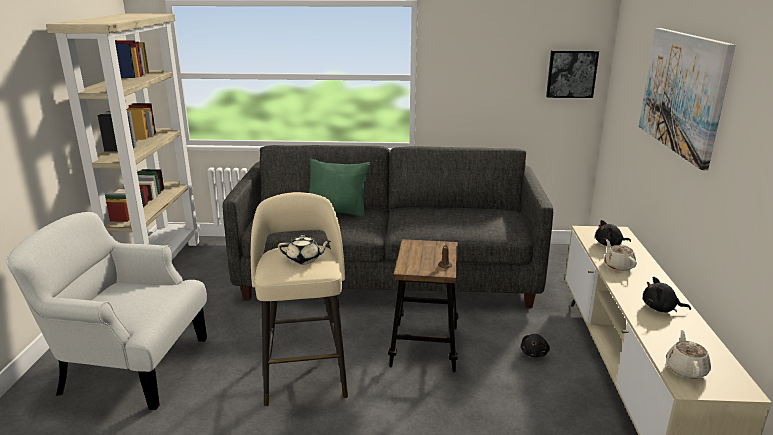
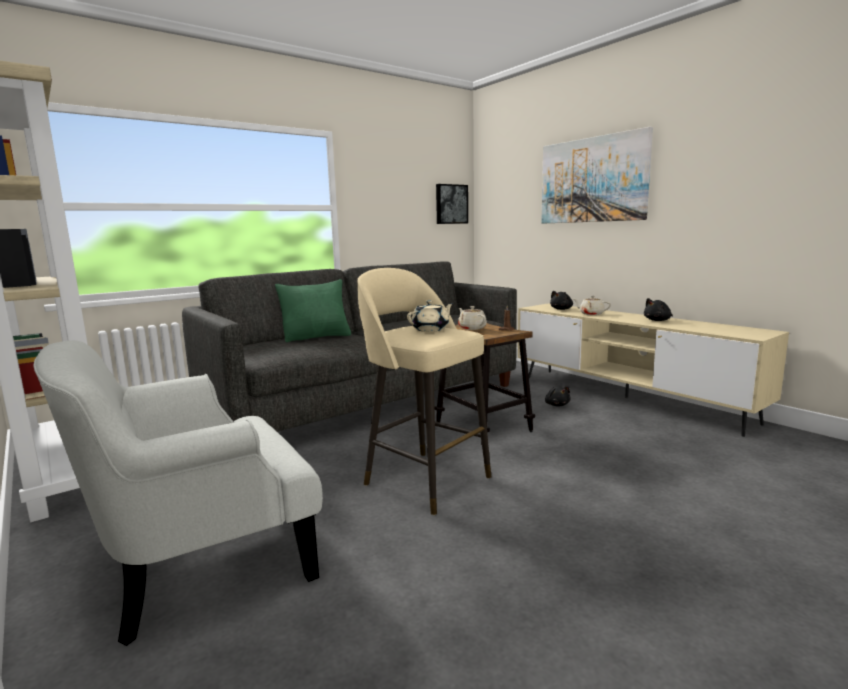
camera: 40 degrees left, 10 degrees down
beige teapot [666,330,711,379] -> beige teapot moved to [458,306,487,330]

